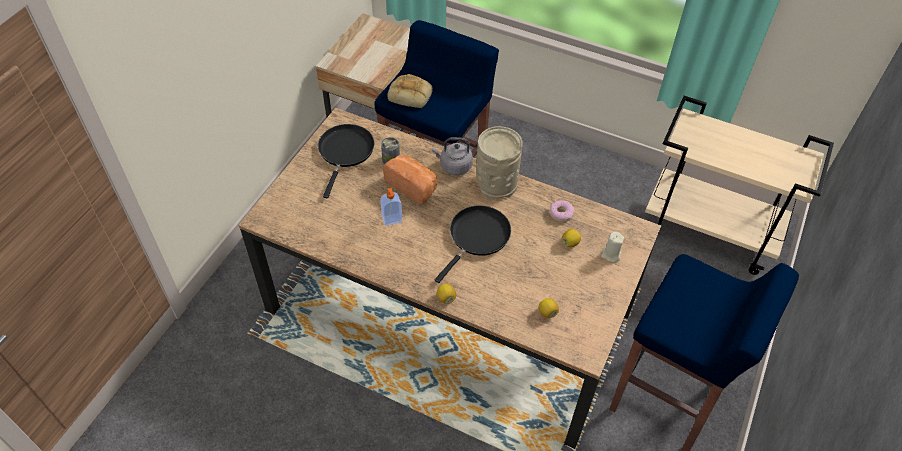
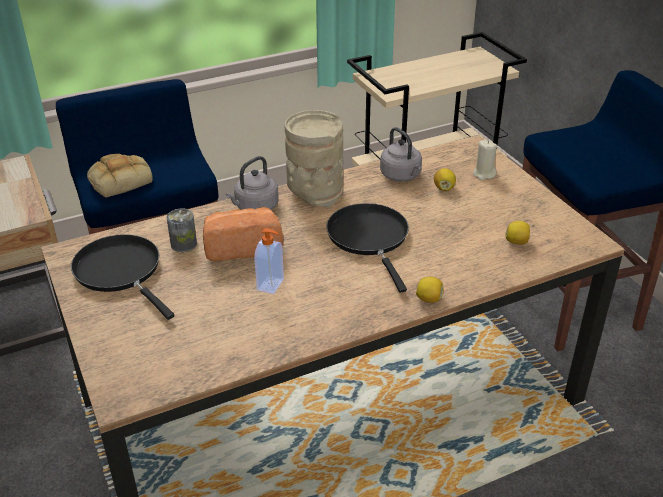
camera: 50 degrees left, 15 degrees down
donut [550,200,574,222] -> grey kettle [380,127,422,182]

